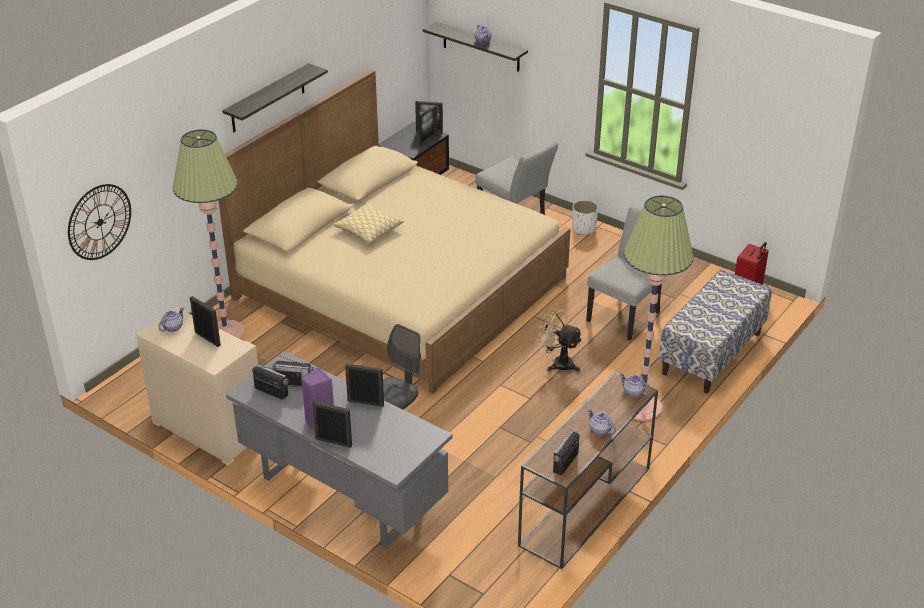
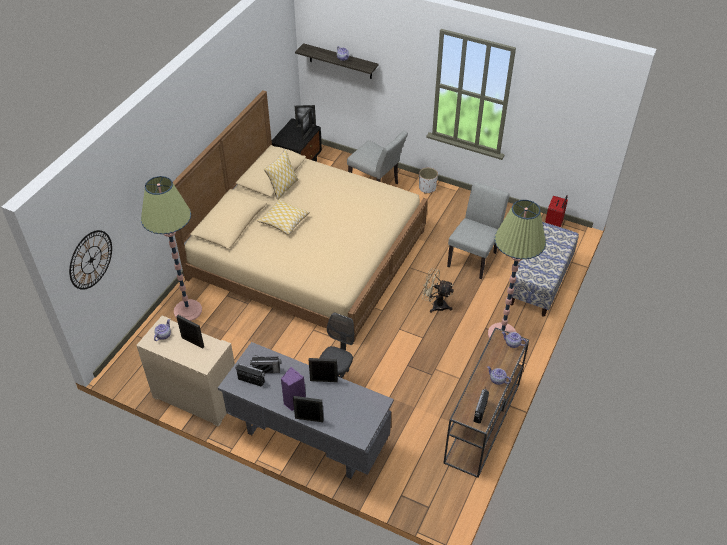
camera: 10 degrees left, 10 degrees up
shelf [222,63,328,132] -> none
none -> pillow [264,149,298,200]

